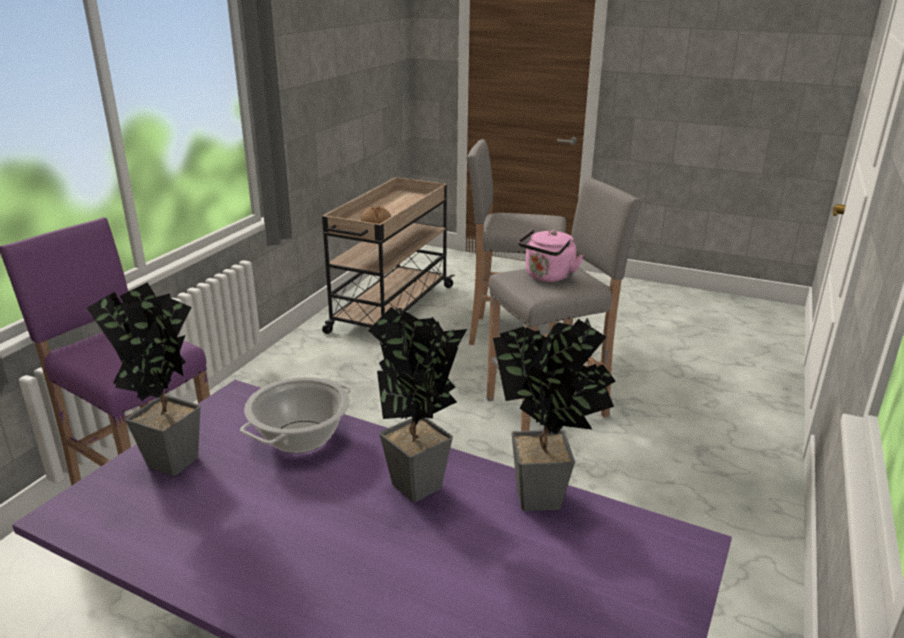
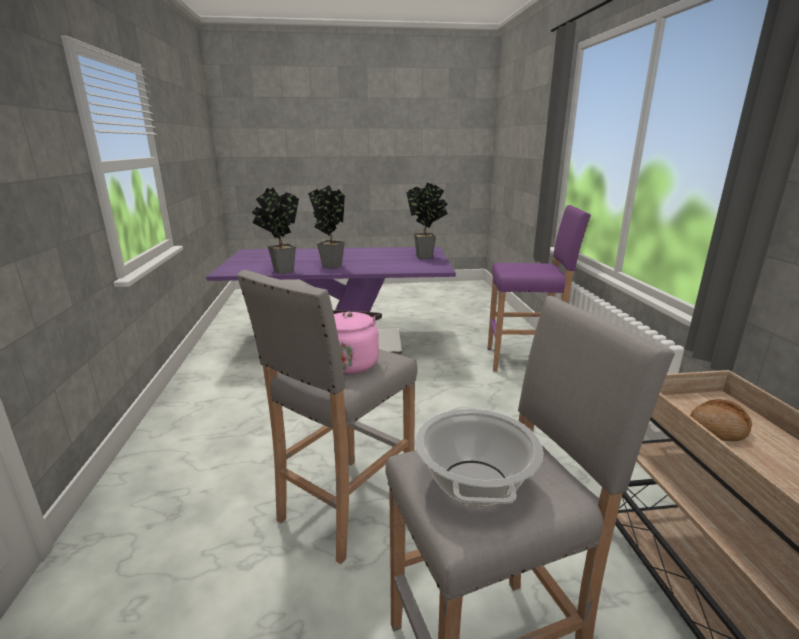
camera: 150 degrees right, 5 degrees down
cooking pot [240,377,351,453] -> cooking pot moved to [415,409,543,506]

